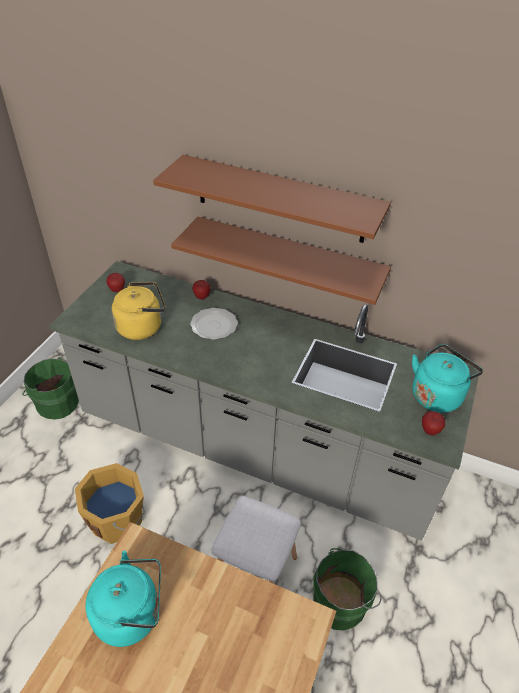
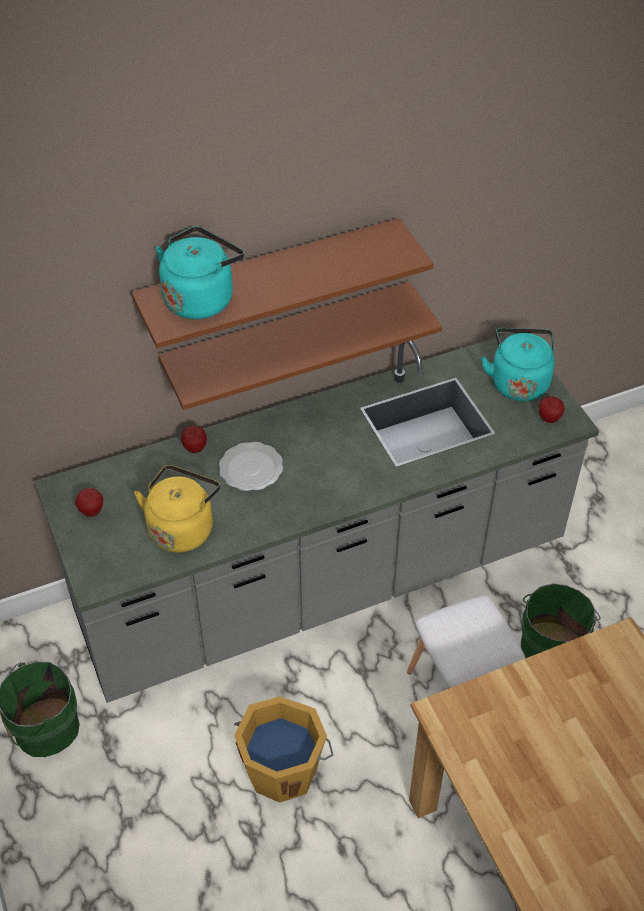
camera: 45 degrees left, 5 degrees up
turquoise kettle [85,551,161,647] -> turquoise kettle moved to [156,226,244,319]

